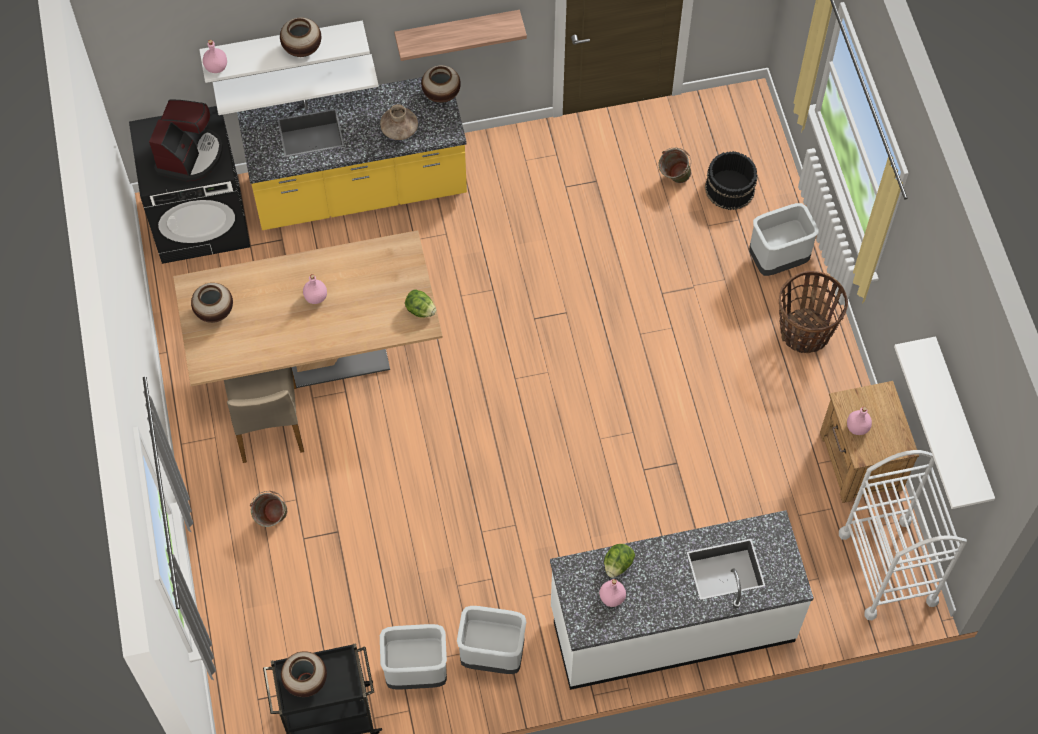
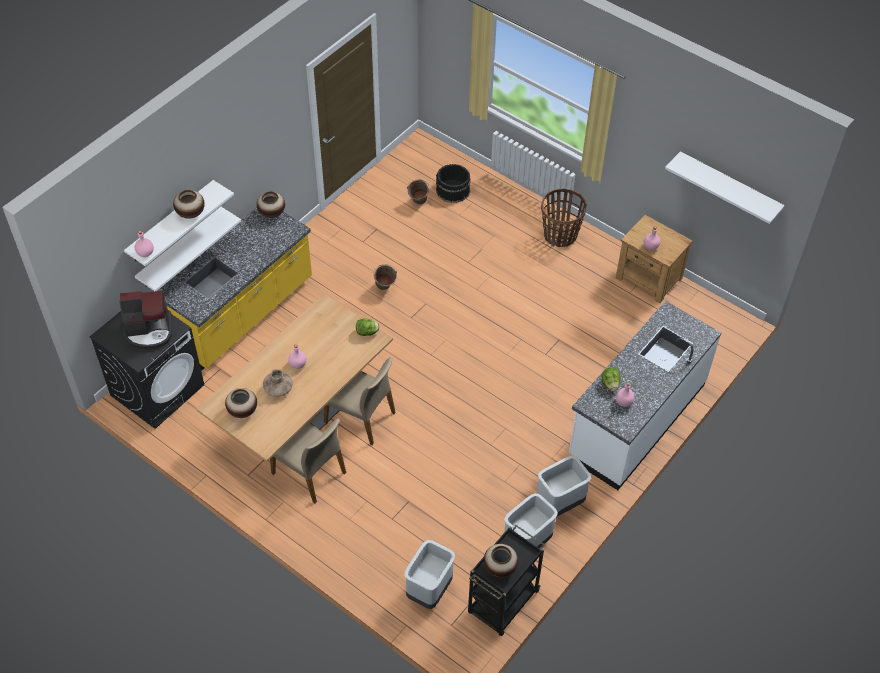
camera: 40 degrees left, 10 degrees down
coffee machine [149,100,223,181] -> coffee machine turned 105 degrees clockwise [119,290,172,349]
green bucket [250,491,287,527] -> green bucket moved to [373,264,397,290]
brown vase [380,104,418,140] -> brown vase moved to [263,369,293,397]
shelf [394,10,527,61] -> none
grey trash can [749,203,819,276] -> grey trash can moved to [405,540,455,609]
white cart [839,450,967,620] -> none
none -> beige chair [323,357,396,445]

